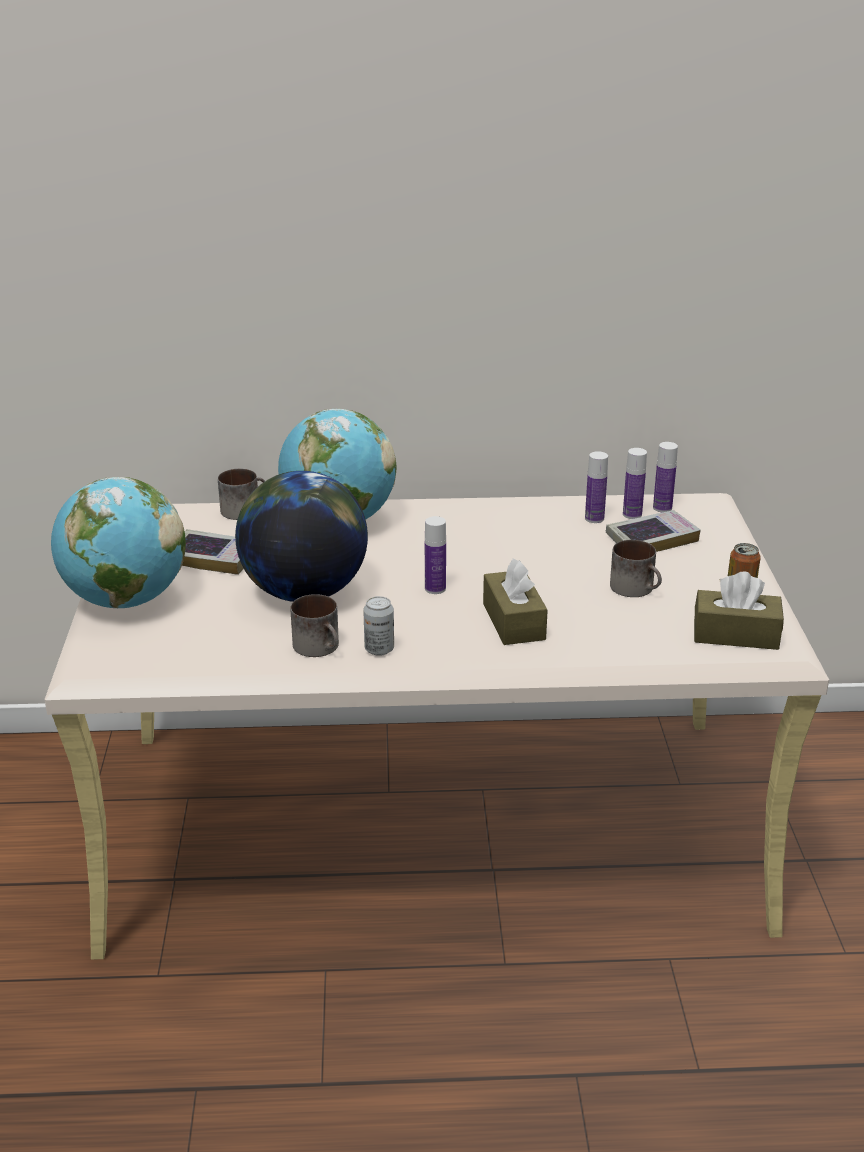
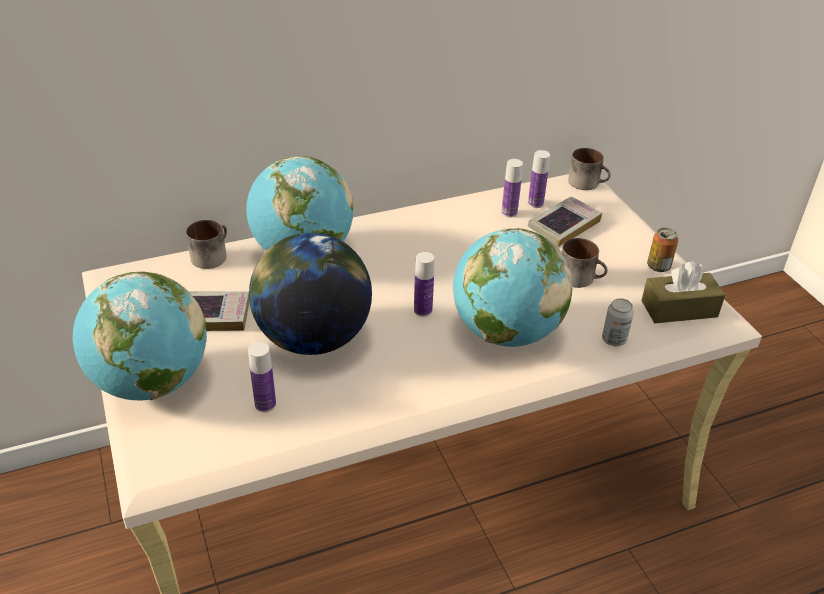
camera: 20 degrees left, 10 degrees up
mug [290,594,339,657] -> mug moved to [568,148,611,190]
can [363,596,394,656] -> can moved to [602,298,634,346]
brown tissue box [483,559,548,645] -> globe [453,228,572,347]
bottle [653,442,678,512] -> bottle moved to [248,342,276,412]

